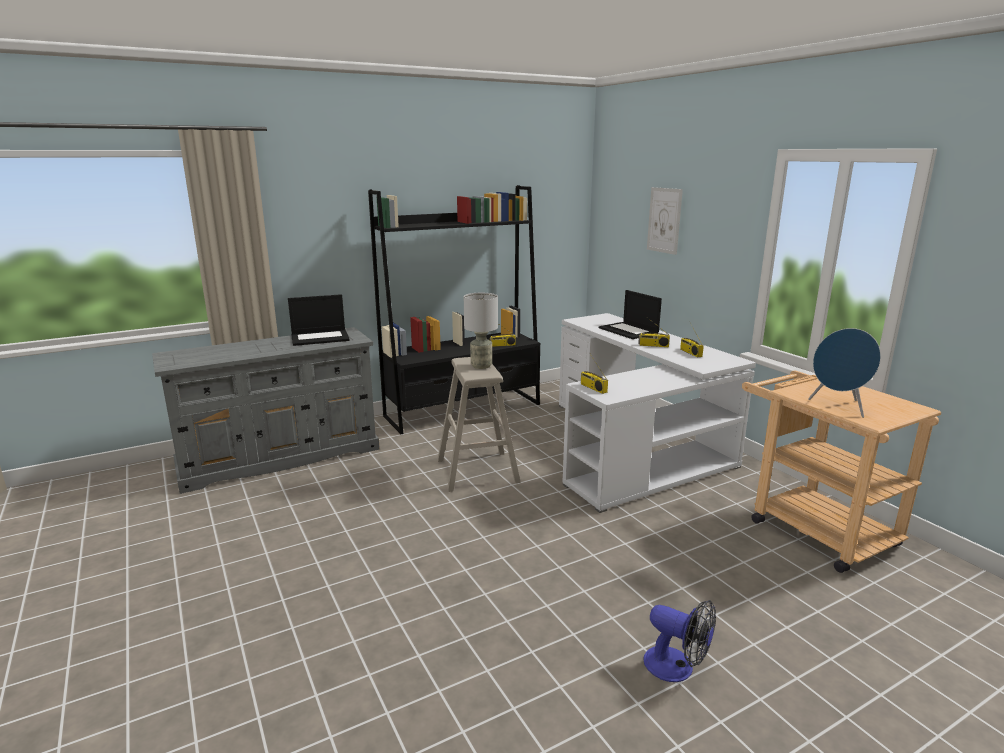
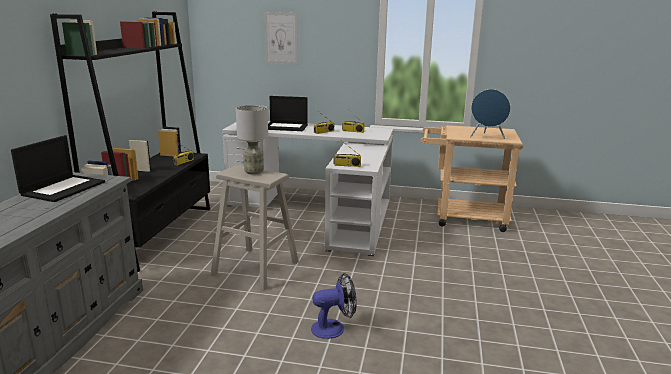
camera: 50 degrees left, 0 degrees up
fan [643,600,716,682] -> fan moved to [311,273,356,339]

